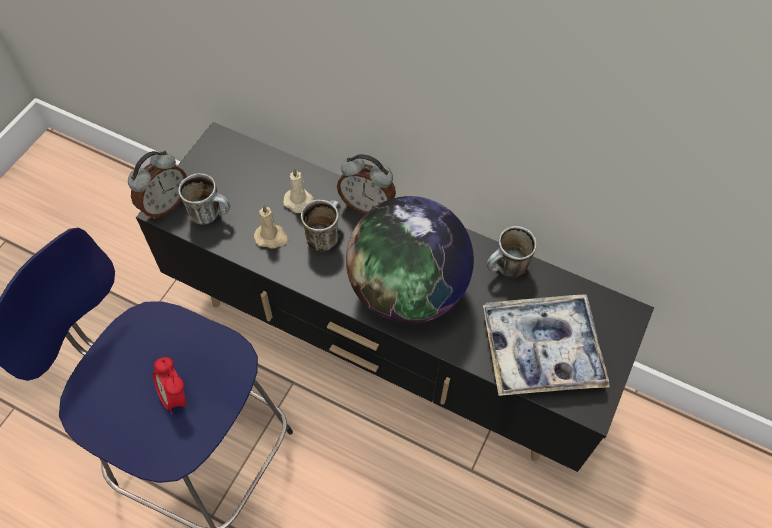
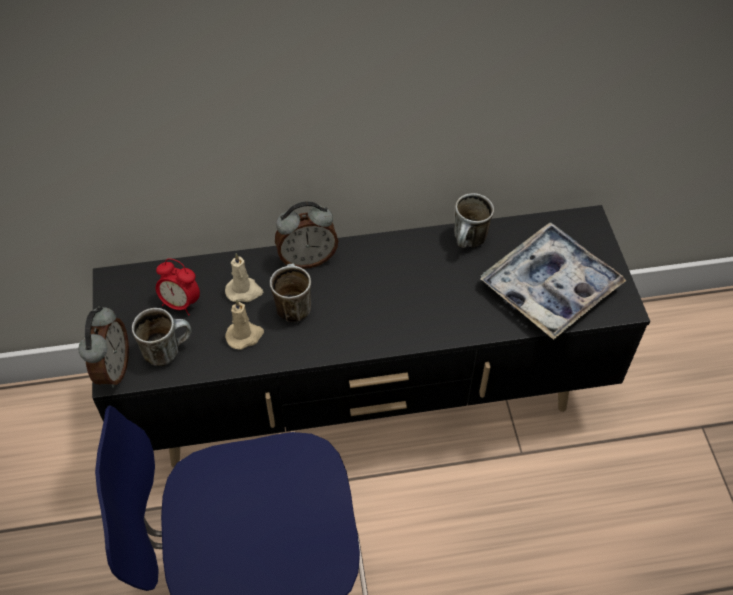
camera: 35 degrees left, 5 degrees down
alarm clock [153,357,186,414] -> alarm clock moved to [156,258,200,316]
globe [346,196,474,324] -> none

